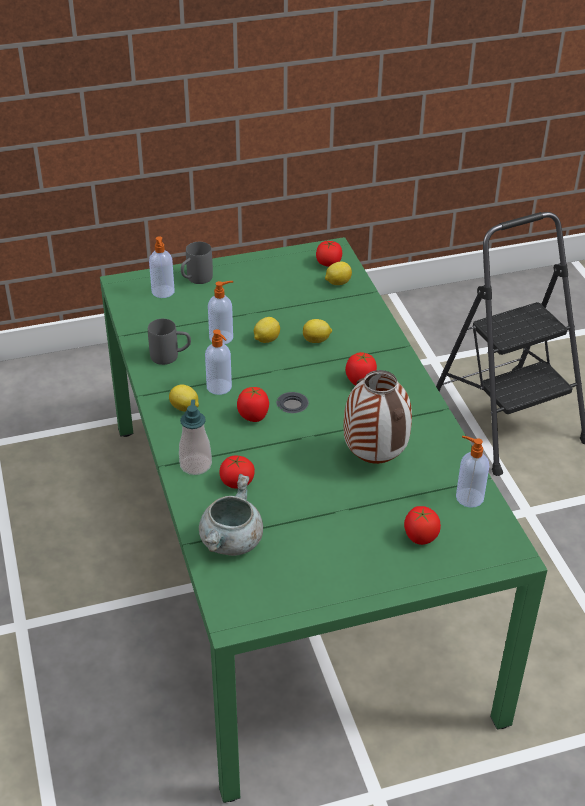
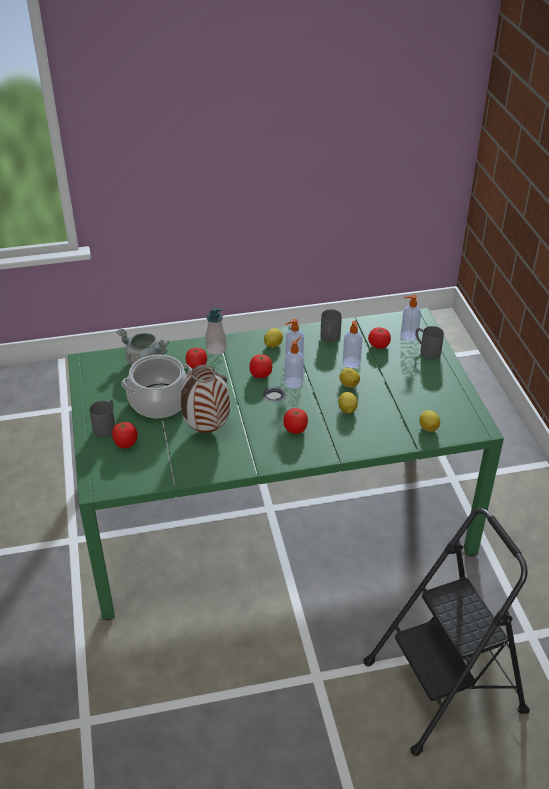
camera: 95 degrees right, 0 degrees up
tomato [316,241,342,267] -> tomato moved to [368,327,391,349]
soap dispenser [456,436,489,508] -> soap dispenser moved to [285,336,304,388]
none -> grey mug [90,399,115,438]
none -> cooking pot [121,355,192,418]

